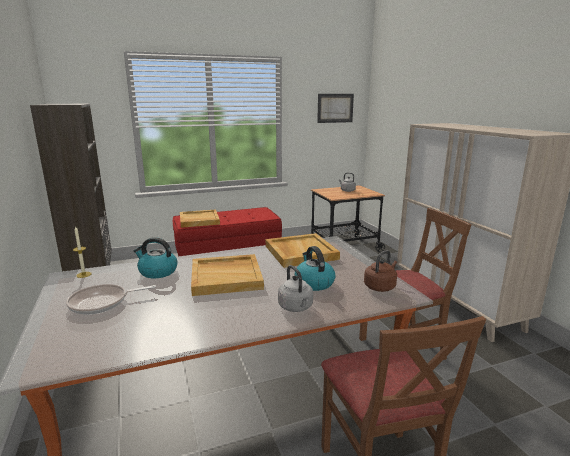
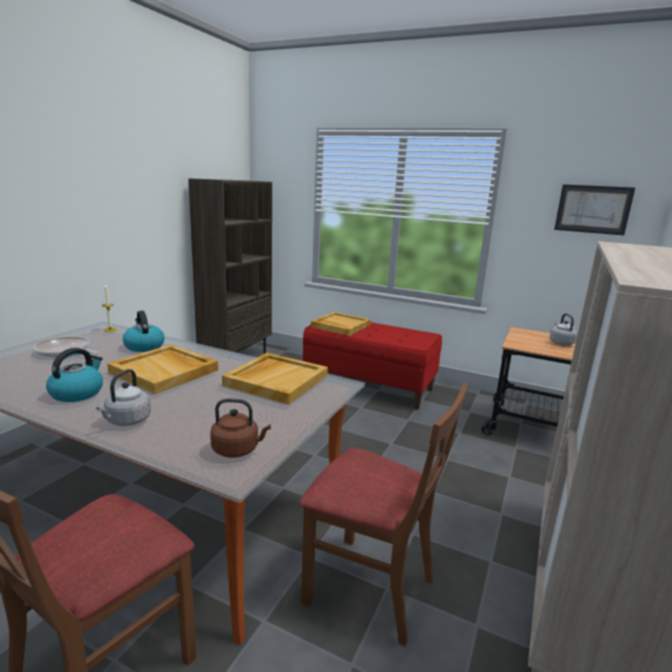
camera: 45 degrees right, 0 degrees up
kettle [295,246,335,291] -> kettle moved to [46,348,103,402]

